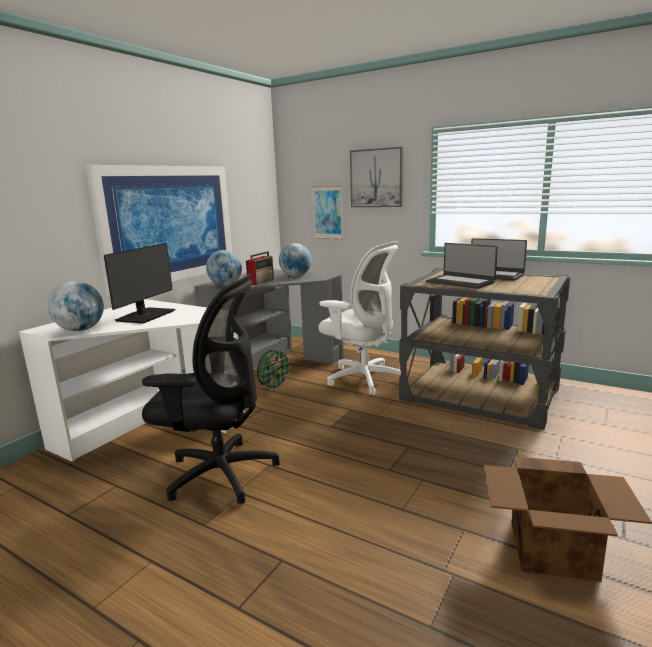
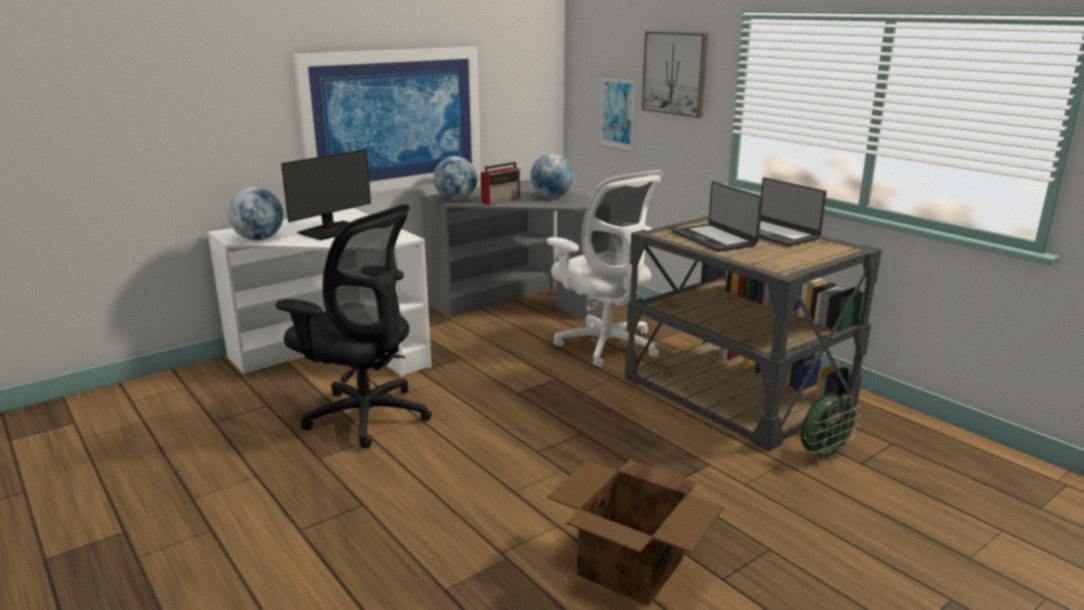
camera: 20 degrees right, 5 degrees up
green fan [257,349,292,391] -> green fan moved to [801,393,861,462]

